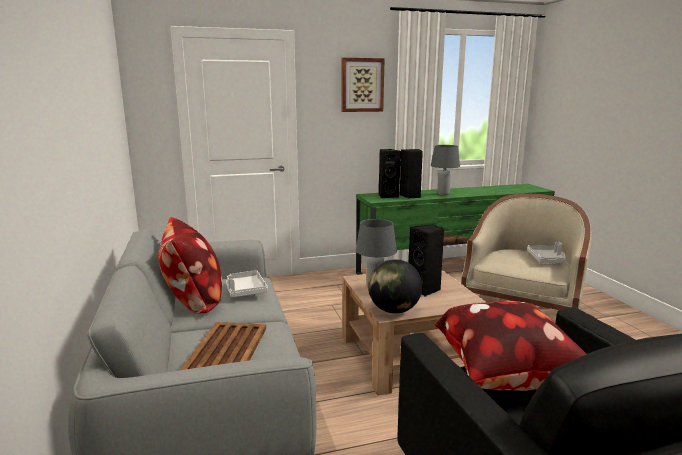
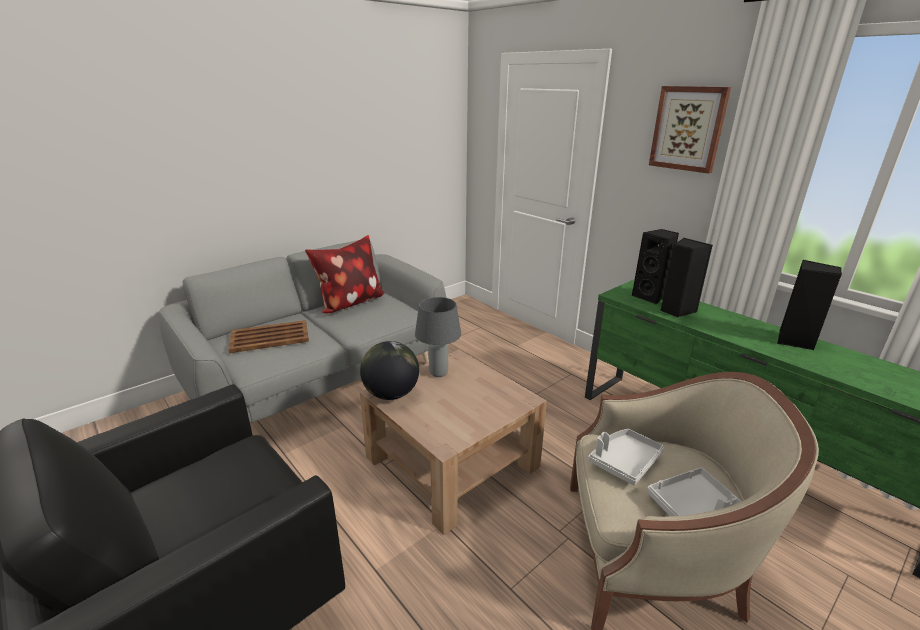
camera: 65 degrees right, 10 degrees up
grey tray [226,270,268,297] -> grey tray moved to [588,429,664,486]
black speaker [409,225,444,297] -> black speaker moved to [777,260,842,350]
grey table lamp [431,145,460,196] -> none
pillow [435,302,586,391] -> none

